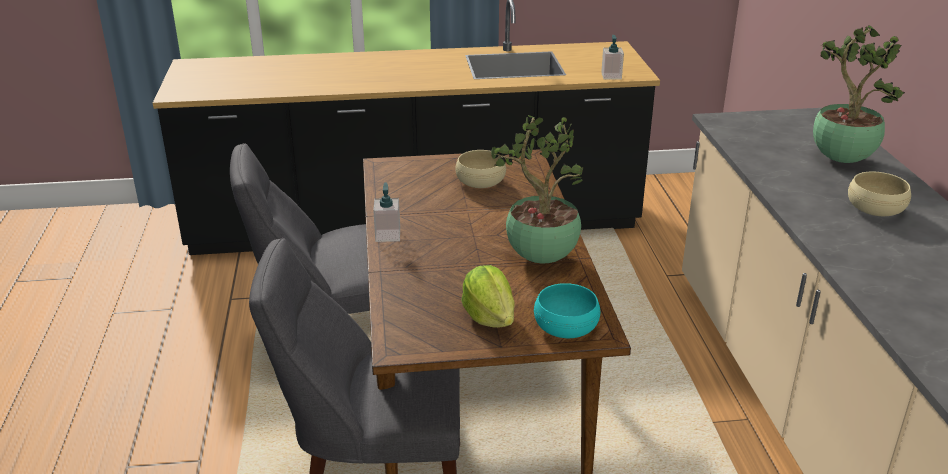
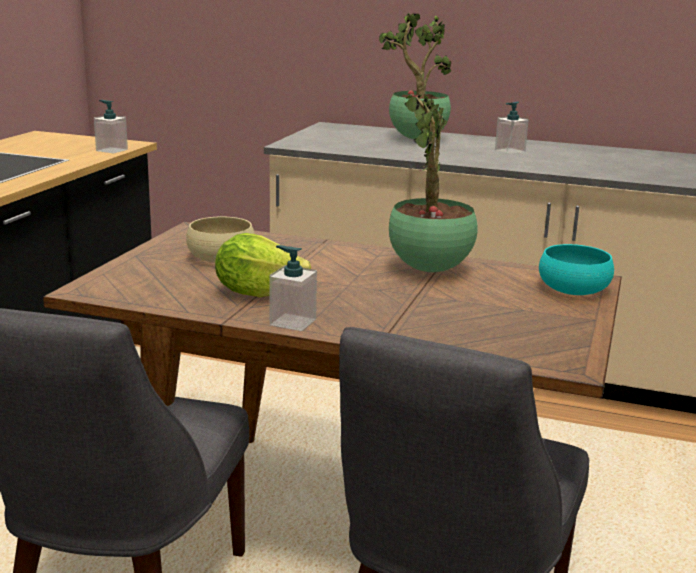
camera: 65 degrees left, 10 degrees down
lettuce [461,265,515,328] -> lettuce moved to [215,233,311,297]
beige bowl [848,172,911,216] -> soap dispenser [495,102,529,154]

